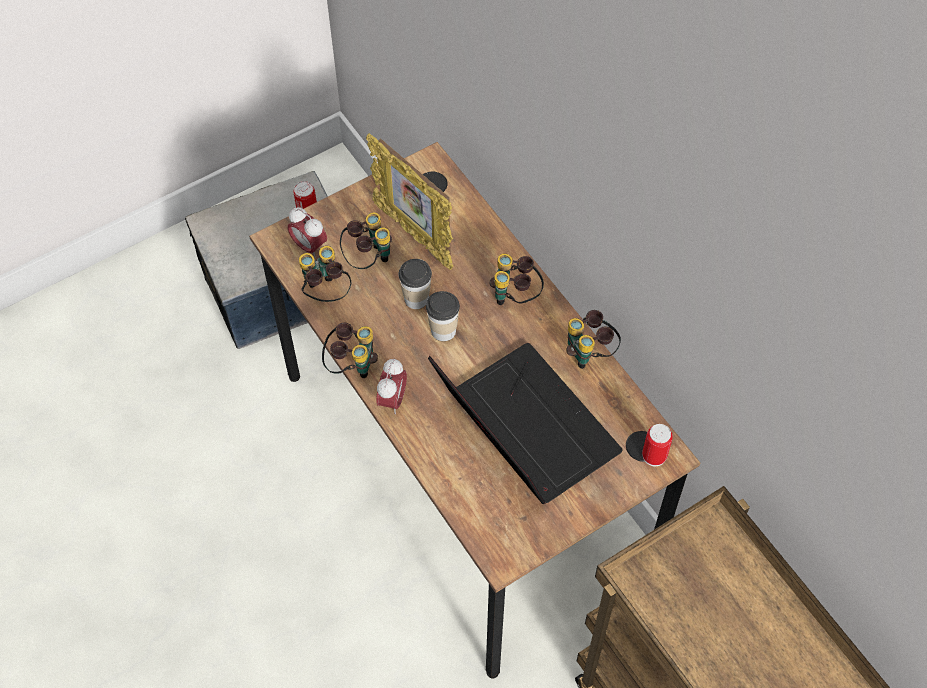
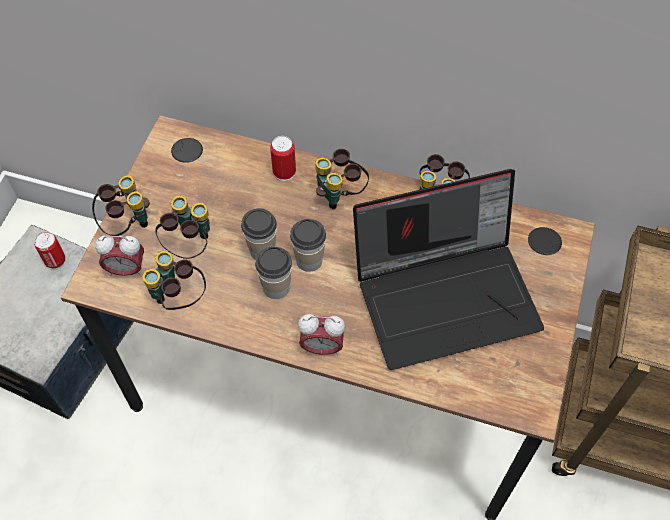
camera: 40 degrees left, 0 degrees up
binoculars [322,323,378,378] -> binoculars moved to [92,175,150,236]
picture frame [366,133,453,270] -> none
alarm clock [376,359,407,414] -> alarm clock turned 120 degrees clockwise [298,314,345,355]
laptop [428,343,623,504] -> laptop turned 150 degrees clockwise [353,169,544,370]
can [642,424,673,467] -> can moved to [270,136,296,181]
none -> cup [255,247,292,299]

